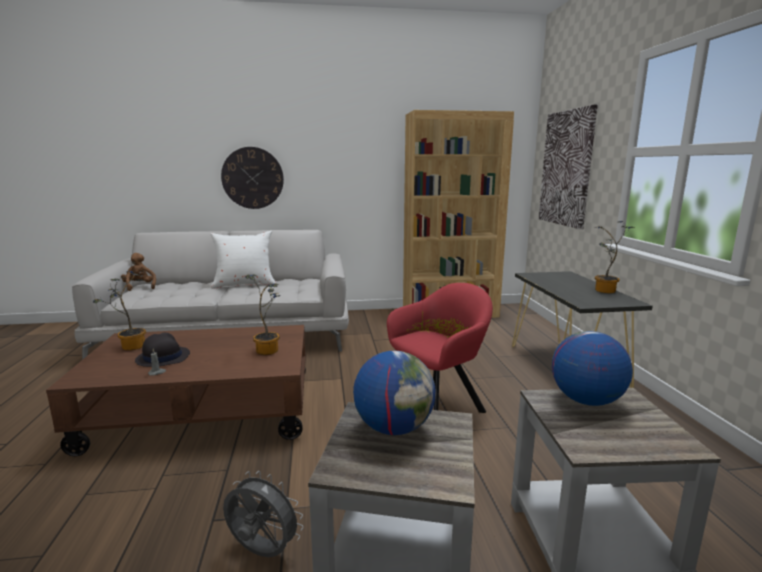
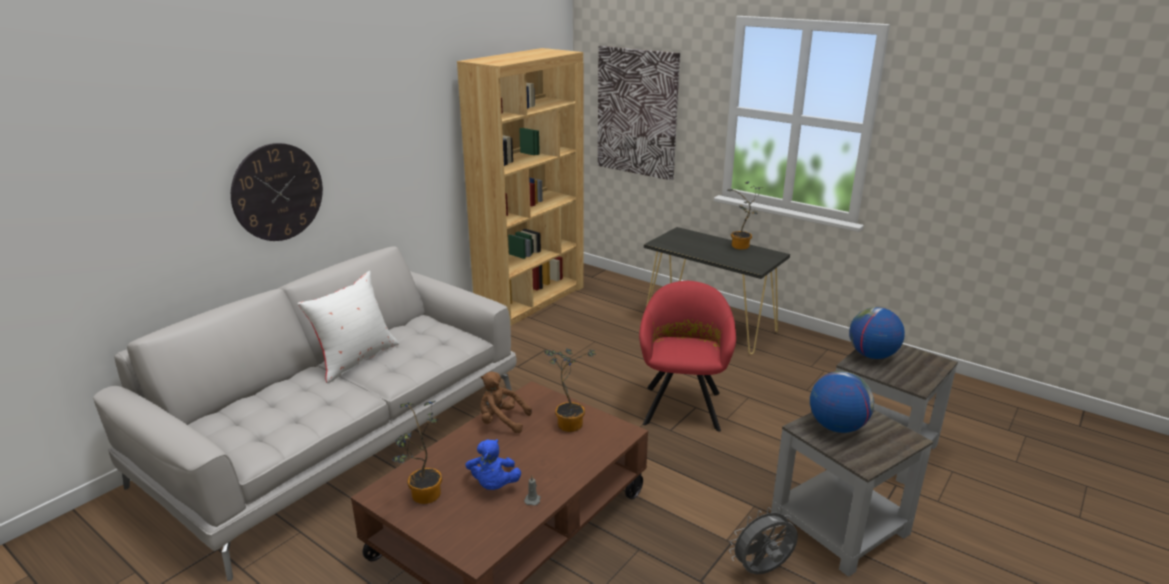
camera: 45 degrees left, 10 degrees up
brown plush toy [121,253,156,291] -> brown plush toy moved to [480,372,532,433]
black hat [135,333,190,367] -> blue plush toy [466,439,521,490]

